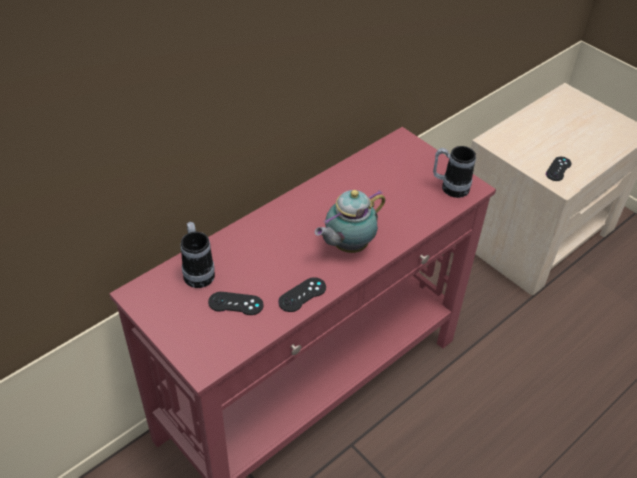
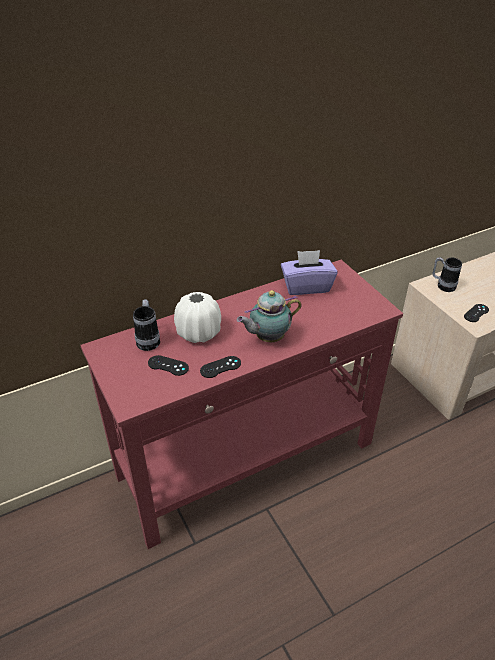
camera: 15 degrees right, 5 degrees down
mug [433,146,476,198] -> mug moved to [433,257,462,292]
none -> white vase [174,292,221,343]
none -> purple tissue box [281,250,337,295]

